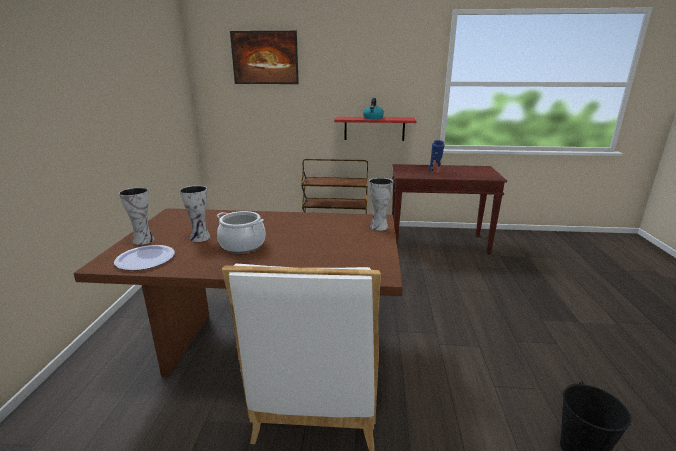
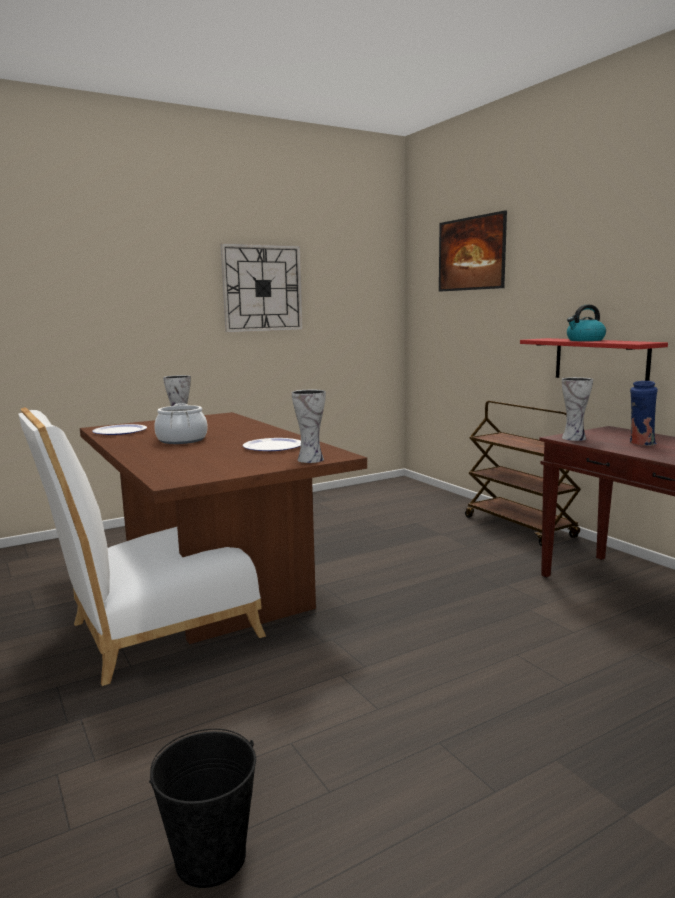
camera: 55 degrees right, 10 degrees down
vase [119,187,154,245] -> vase moved to [562,377,593,441]
none -> wall clock [221,243,303,333]
none -> plate [243,438,301,451]

